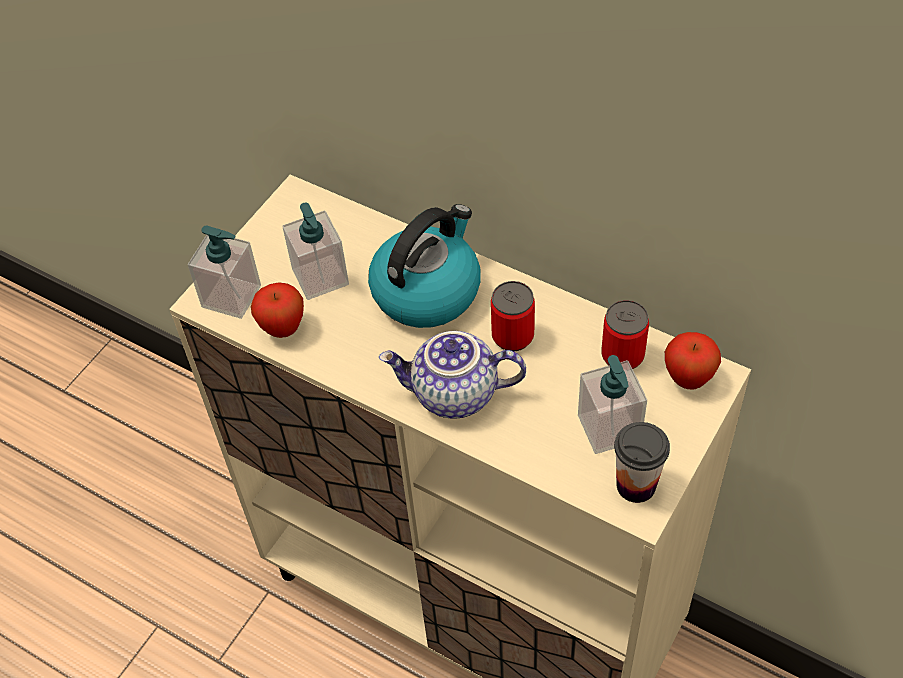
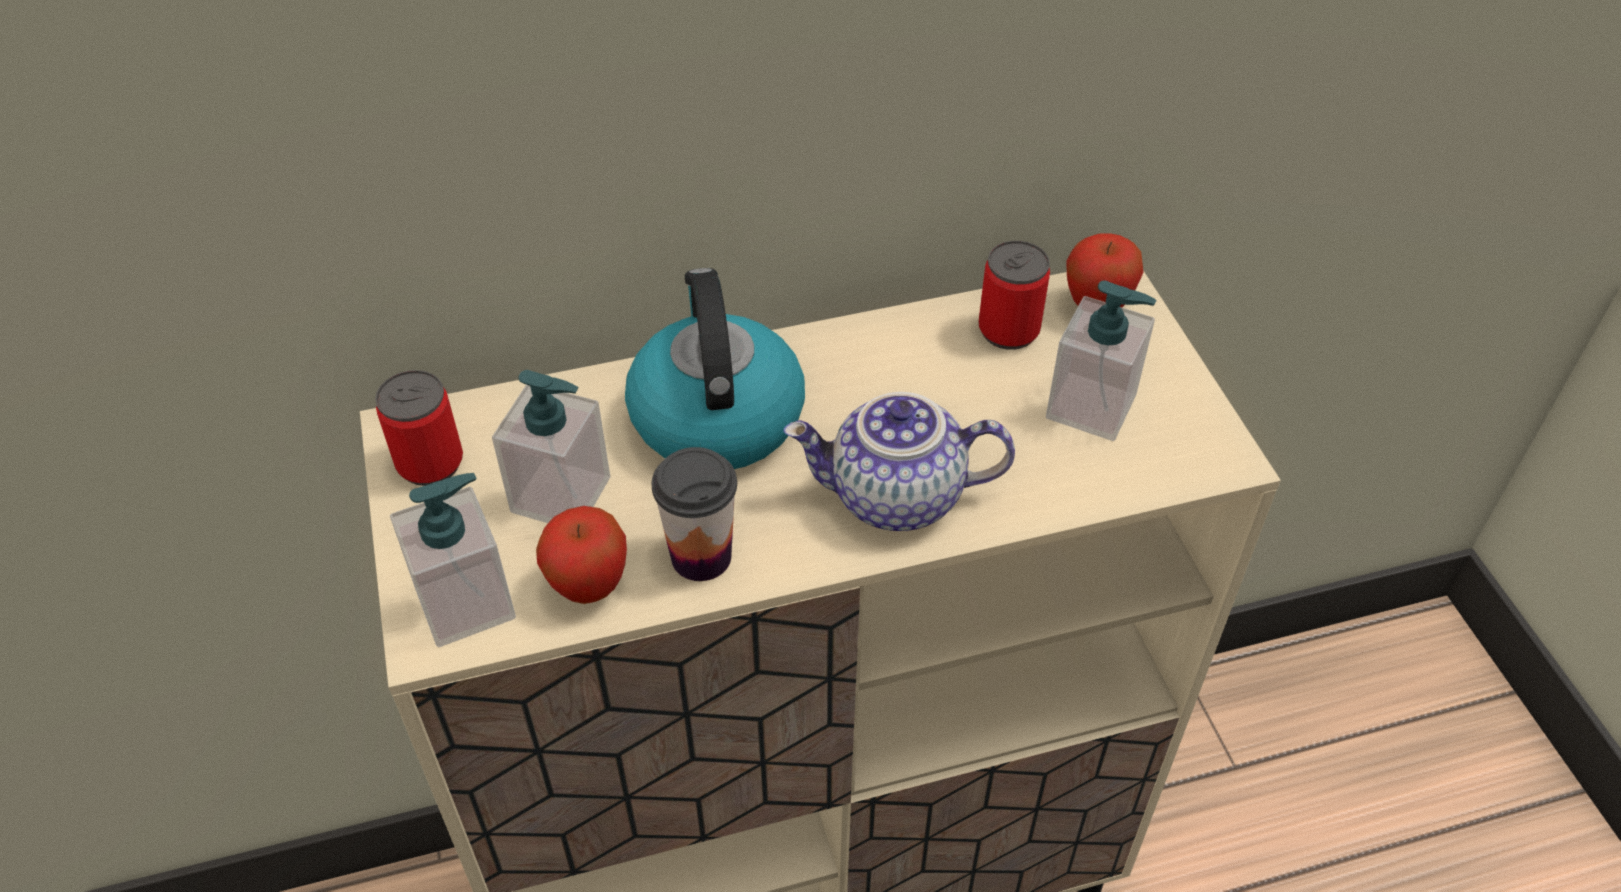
camera: 50 degrees left, 5 degrees down
teapot [379,331,526,419] -> teapot turned 45 degrees clockwise [783,392,1015,531]
can [491,281,535,351] -> can moved to [375,370,463,486]
cup [614,422,670,503] -> cup moved to [652,447,737,581]

